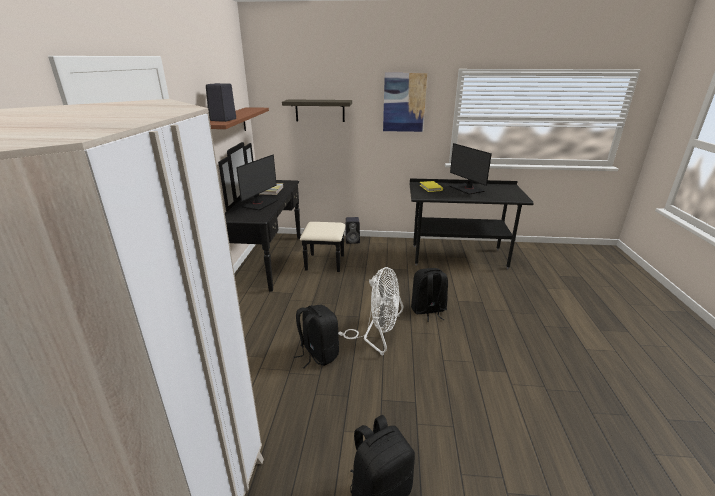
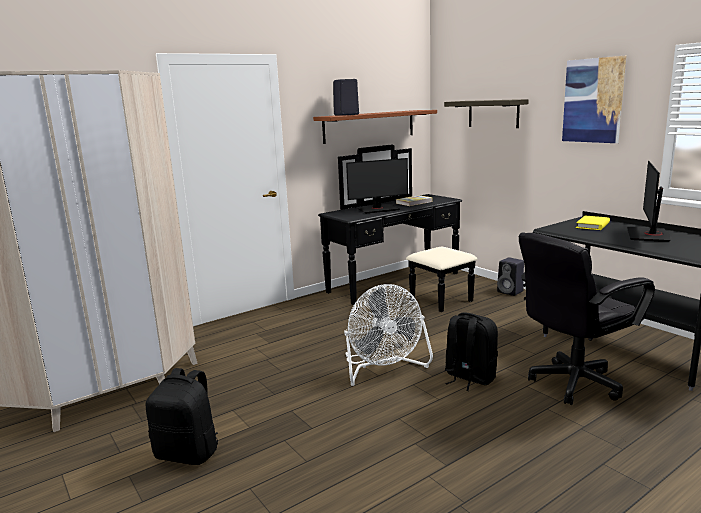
camera: 50 degrees right, 10 degrees down
black backpack [294,305,339,369] -> none
none -> black office chair [519,232,655,405]

